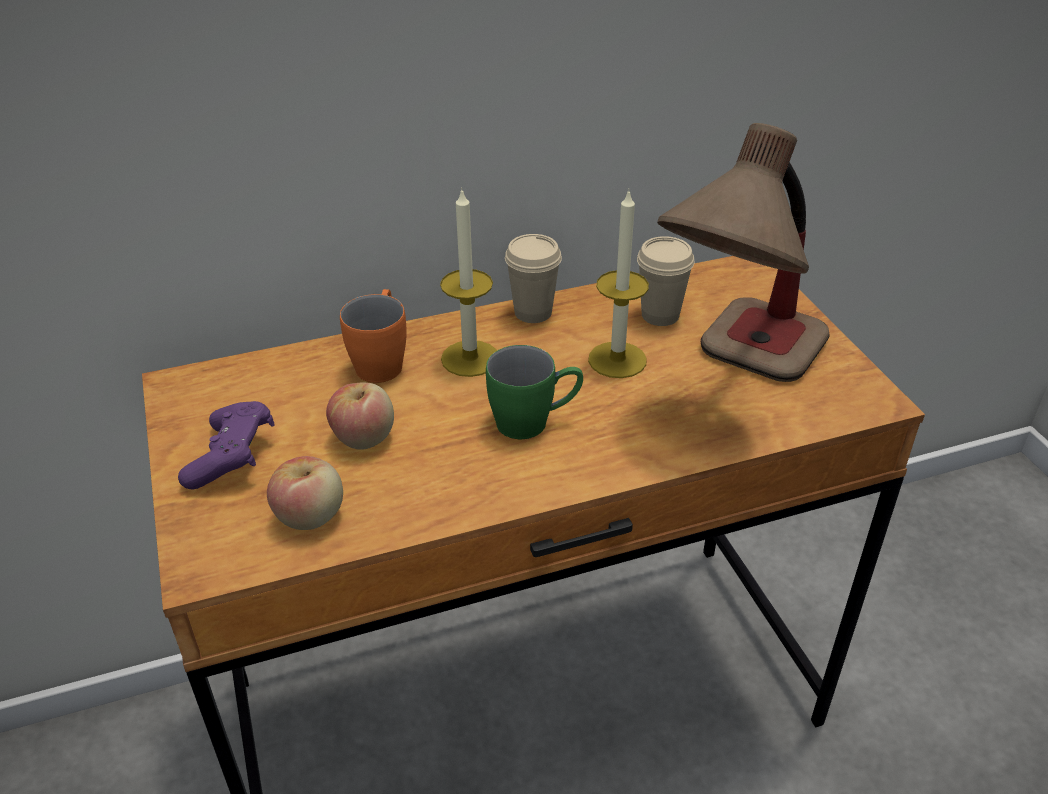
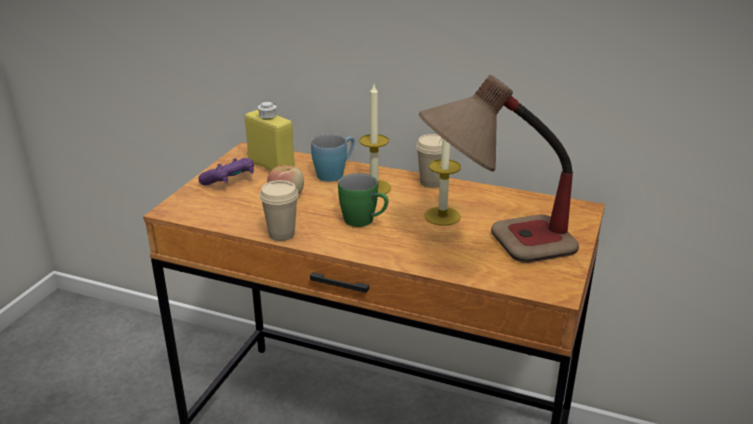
camera: 40 degrees right, 10 degrees down
apple [267,456,343,530] -> none
orange mug [340,289,407,383] -> blue mug [311,134,355,182]
beige cup [637,236,695,326] -> beige cup moved to [260,180,299,241]
none -> yellow bottle [245,102,295,171]

